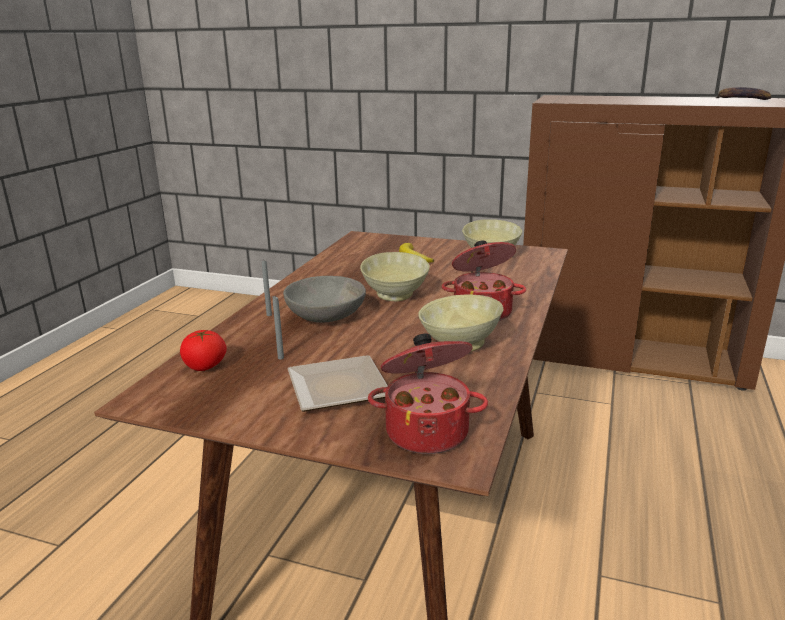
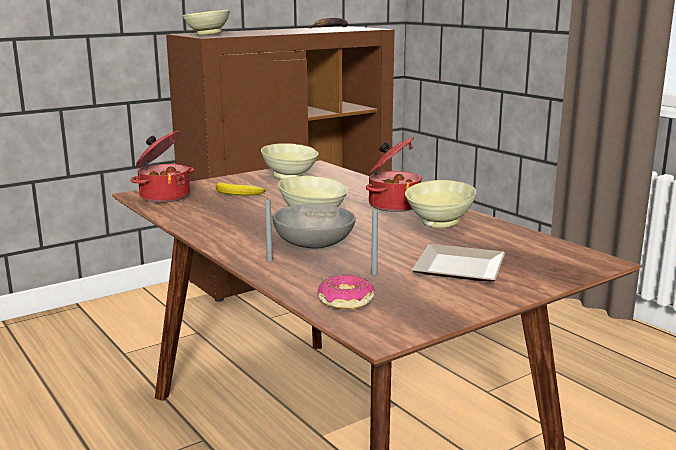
camera: 55 degrees left, 5 degrees down
tomato [180,330,227,371] -> donut [317,275,375,309]
cooking pot [368,333,488,454] -> cooking pot moved to [130,131,194,203]
none -> beige bowl [182,10,230,35]

